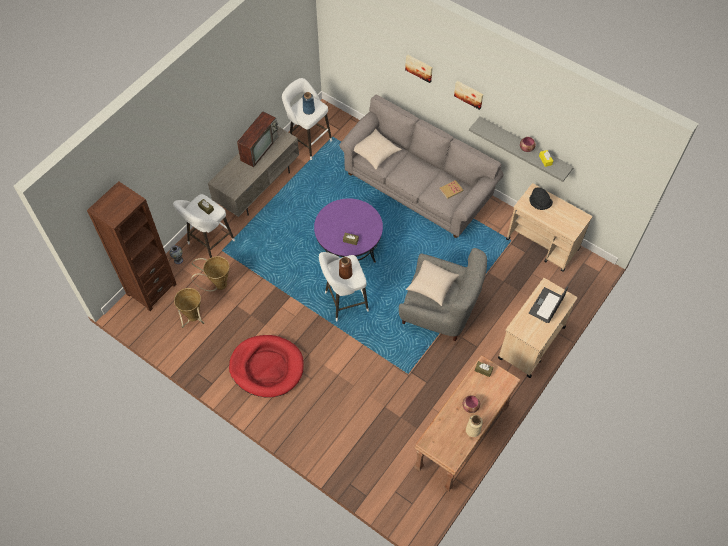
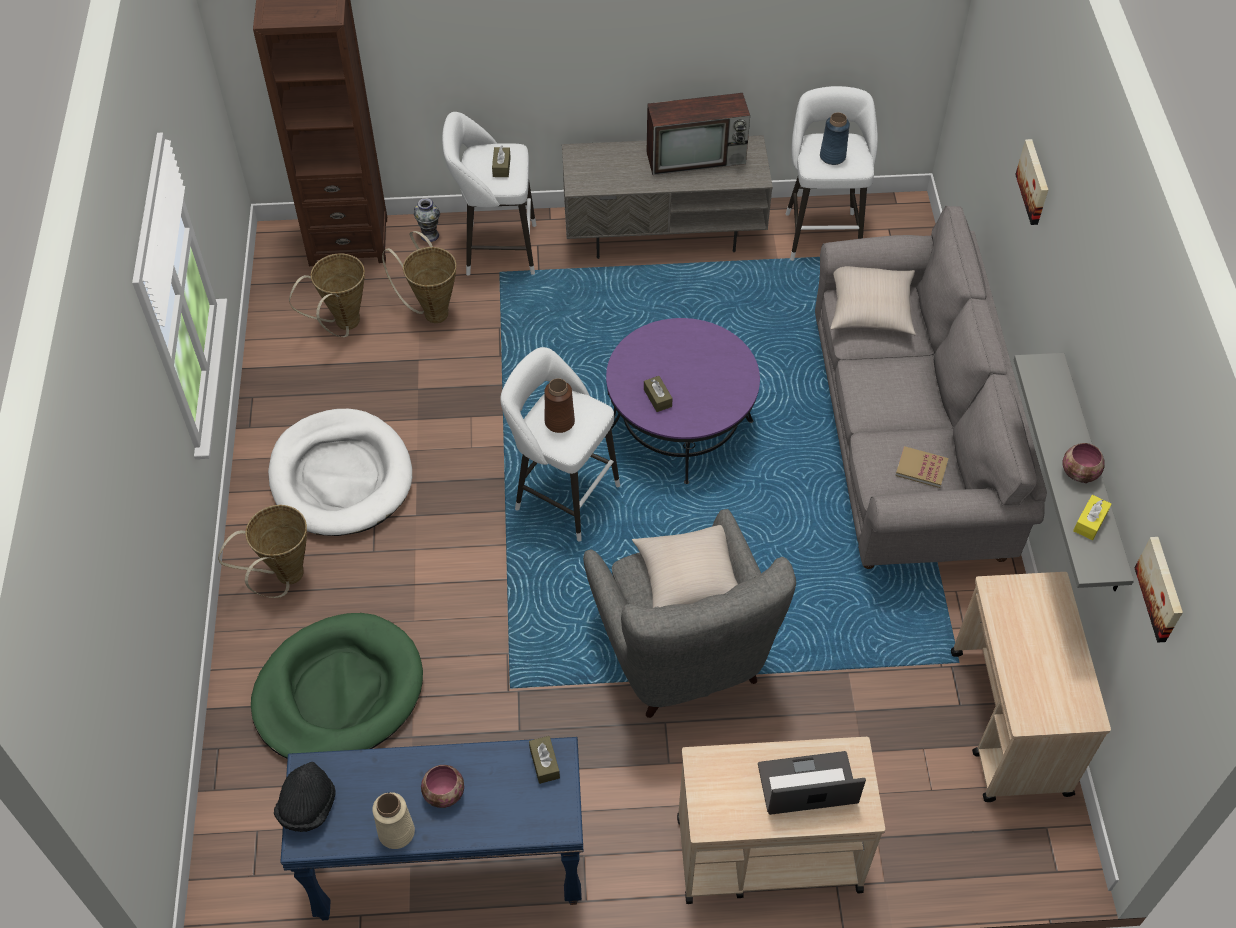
camera: 50 degrees right, 5 degrees down
red dog bed [229,335,304,398] -> white dog bed [268,409,412,536]
brown console table [414,355,521,492] -> blue console table [280,737,584,920]
picture [454,81,483,110] -> picture moved to [1135,537,1183,643]
black hat [529,188,553,210] -> black hat moved to [274,761,336,832]
none -> basket [218,505,307,598]
none -> green dog bed [251,613,423,759]

